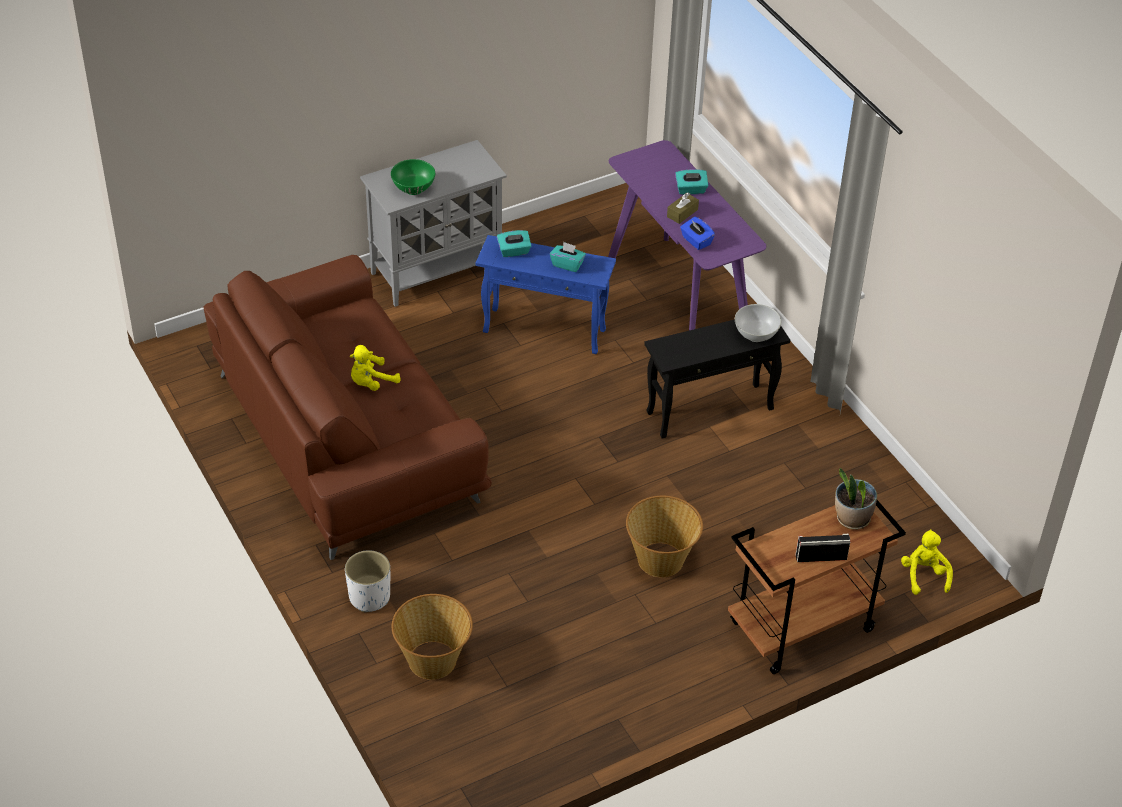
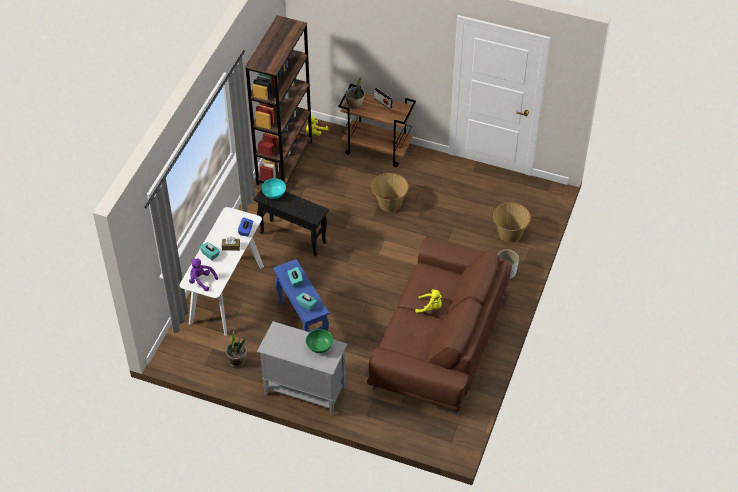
camera: 130 degrees left, 5 degrees up
purple console table [608,140,766,331] -> white console table [179,207,264,336]
white bowl [735,304,781,342] -> turquoise bowl [262,178,286,199]
none -> purple plush toy [189,259,218,291]
none -> potted plant [226,331,246,367]
none -> brown bookcase [245,15,312,185]

